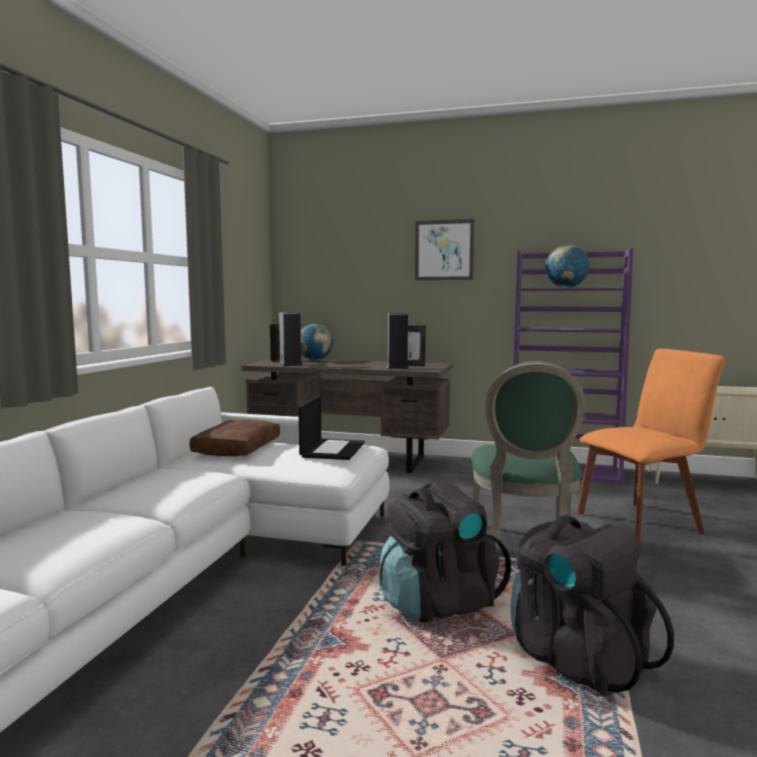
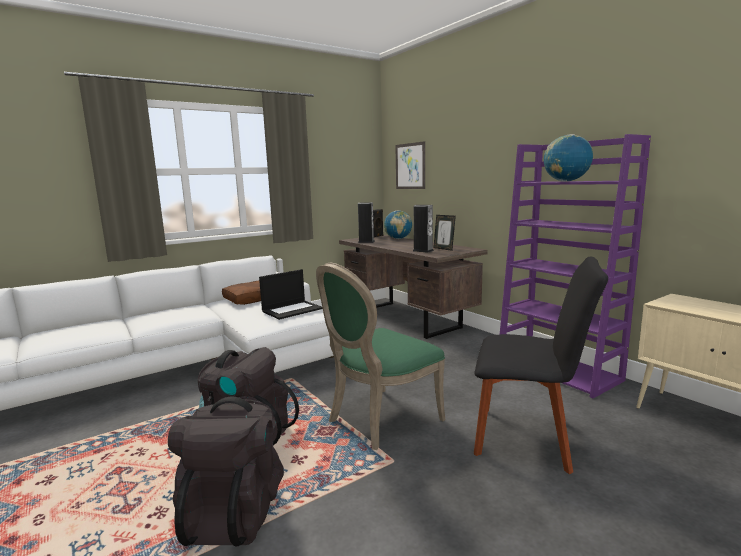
camera: 40 degrees right, 5 degrees up
picture [415,219,474,280] -> picture moved to [395,141,425,189]
orange chair [577,349,724,543] -> black chair [474,256,608,474]

